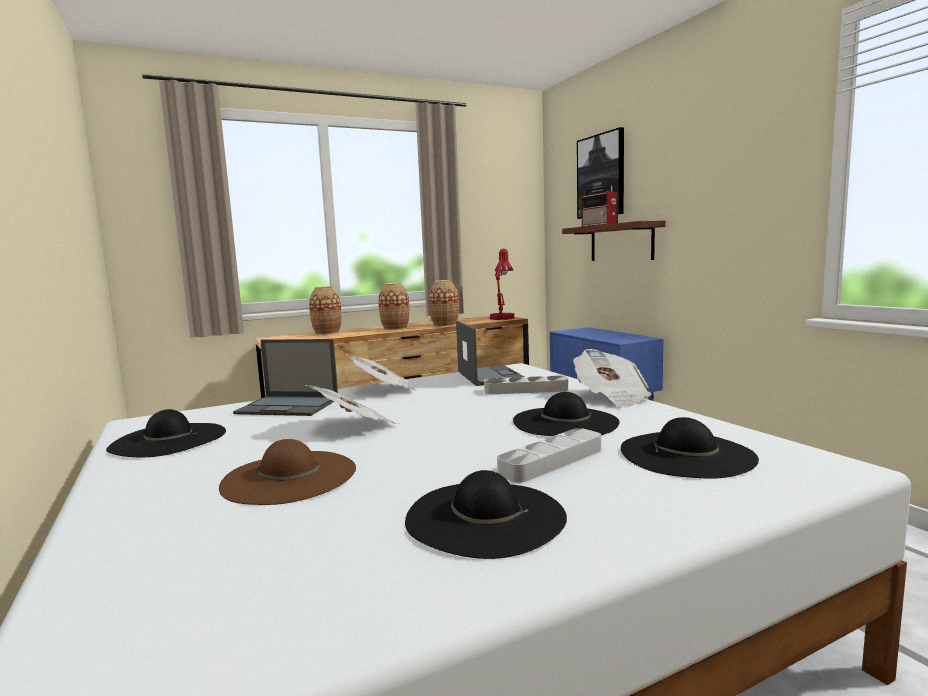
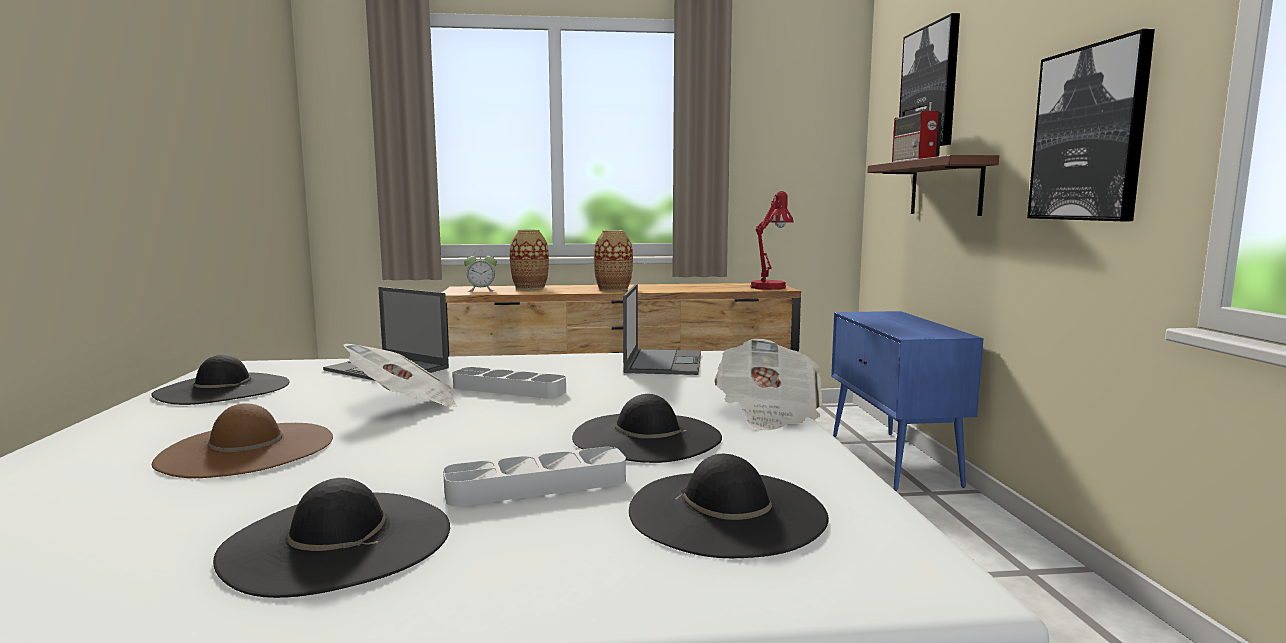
camera: 20 degrees right, 0 degrees up
newspaper [345,354,416,390] -> none
vase [429,280,459,327] -> none
grey tray [484,376,568,395] -> grey tray moved to [453,367,566,399]
none -> alarm clock [464,251,497,292]
none -> picture [1027,29,1155,221]

